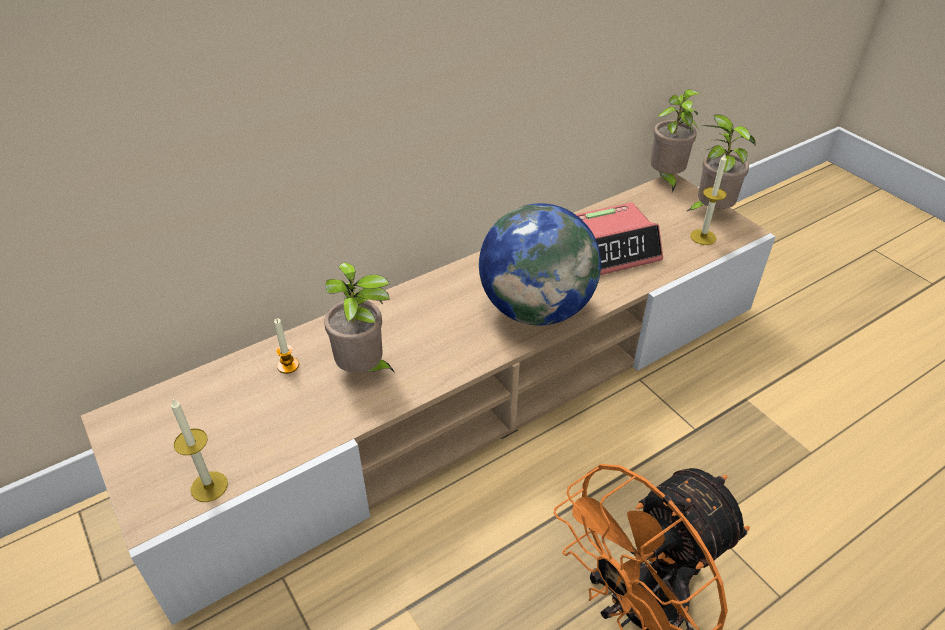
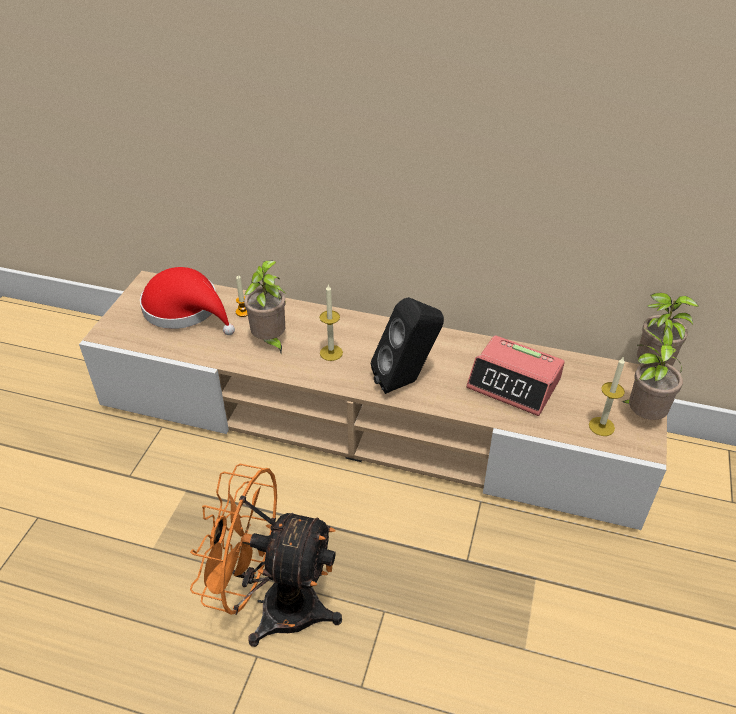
camera: 50 degrees right, 0 degrees up
candle [171,398,228,502] -> candle moved to [319,285,343,361]
globe [479,203,601,326] -> black speaker [371,297,444,394]
none -> red hat [140,267,235,335]

